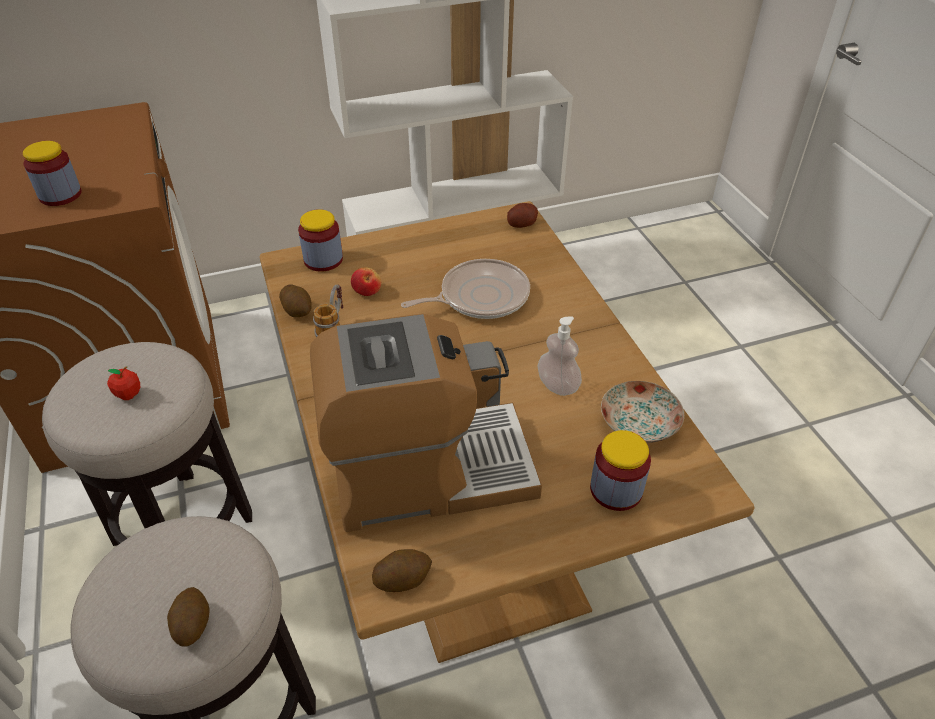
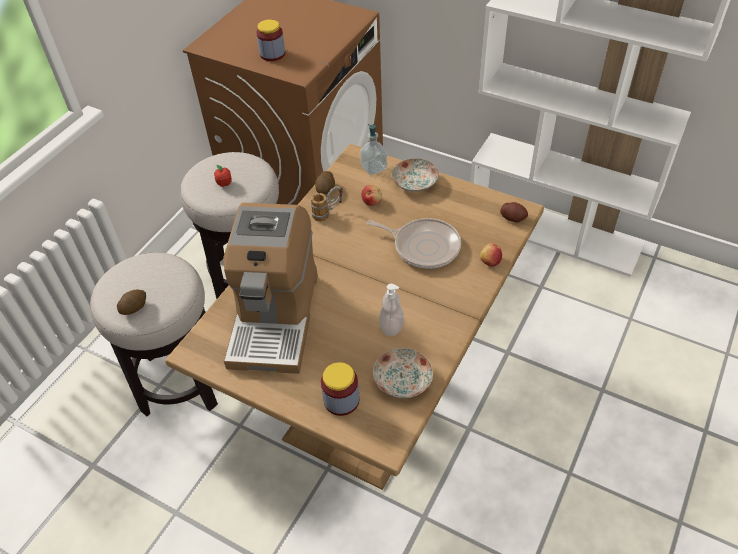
camera: 50 degrees right, 5 degrees up
jar [298,209,343,272] -> soap dispenser [360,124,387,175]
coffee machine [310,313,542,532] -> coffee machine turned 60 degrees clockwise [223,203,318,374]
potato [372,549,432,592] -> none
none -> plate [392,158,439,192]
none -> apple [480,243,502,266]

